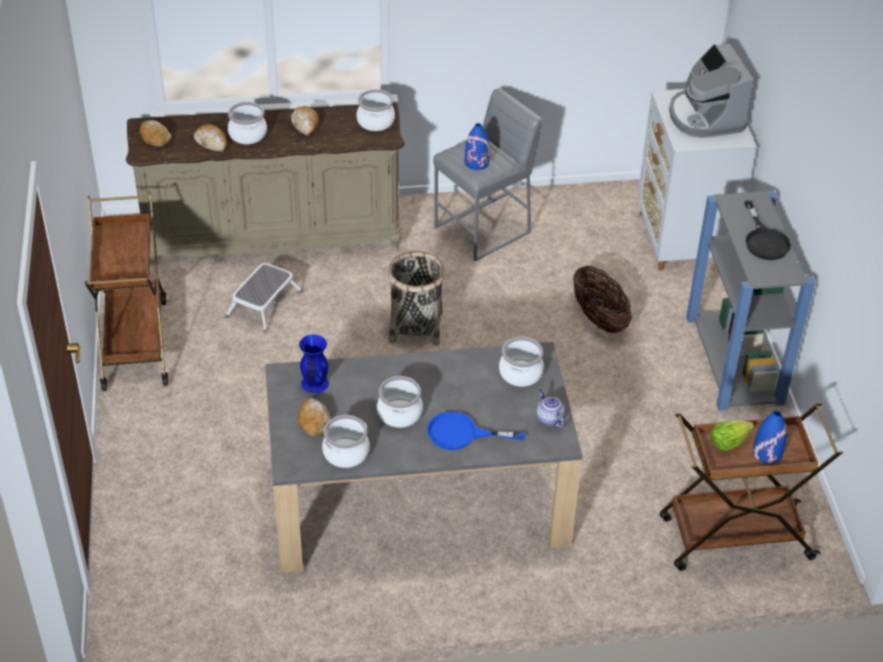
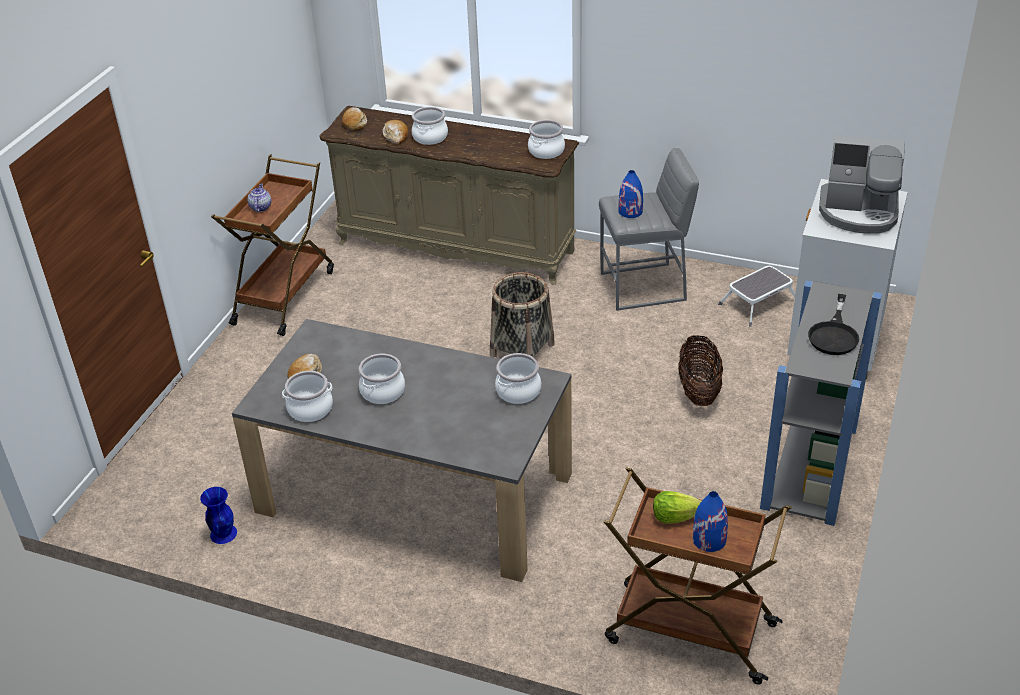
camera: 30 degrees right, 5 degrees down
grey step ladder [224,263,303,334] -> grey step ladder moved to [718,266,795,327]
bread [291,106,319,136] -> none
blue vase [299,335,329,393] -> blue vase moved to [200,487,237,544]
blue frying pan [427,412,525,450] -> none
teapot [536,390,565,428] -> teapot moved to [247,183,271,212]
coffee machine [669,43,754,138] -> coffee machine turned 90 degrees counterclockwise [819,136,905,234]

